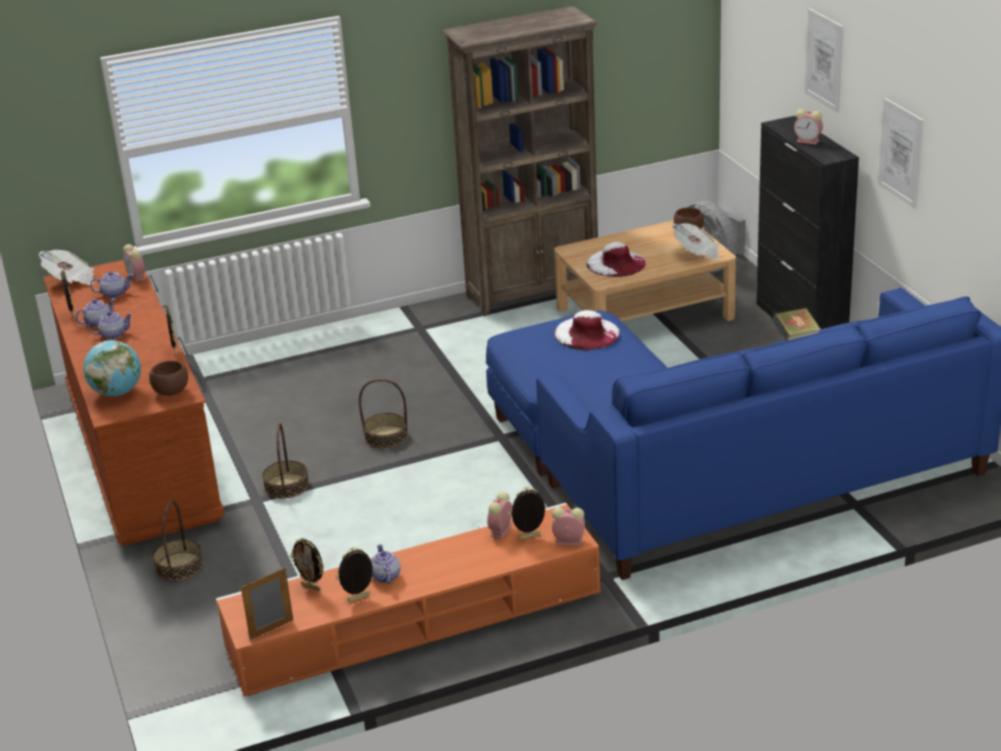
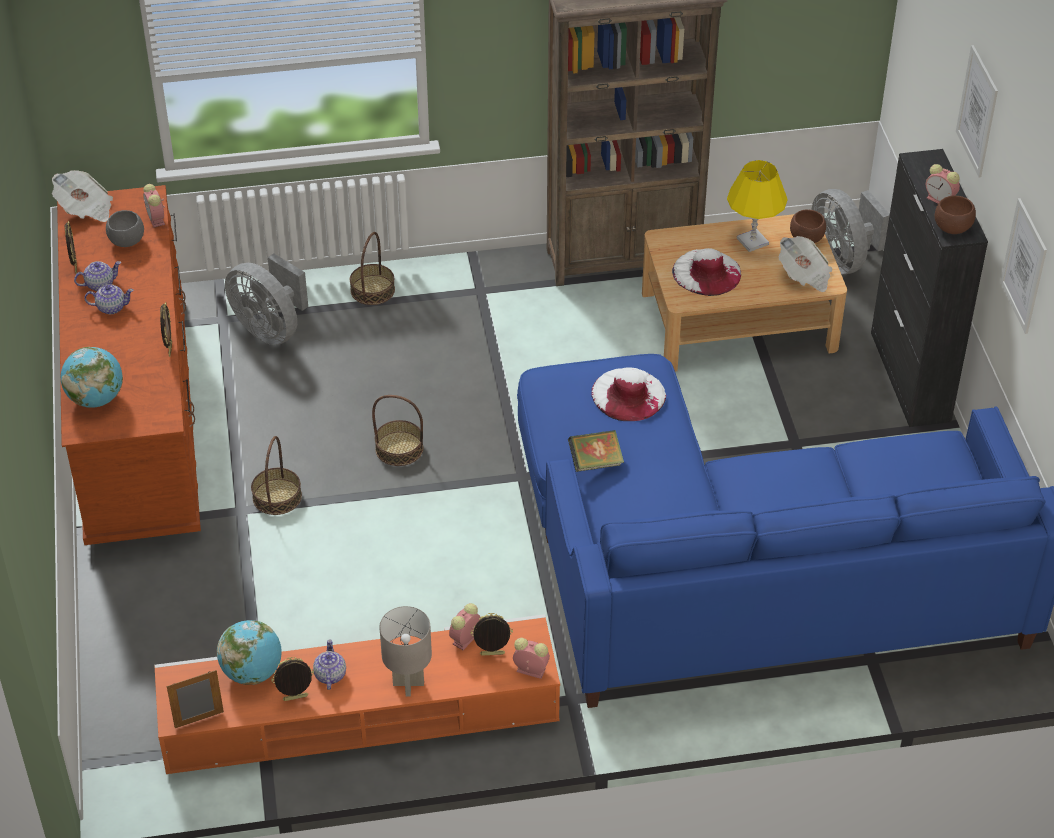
camera: 10 degrees right, 15 degrees up
teapot [90,271,133,298] -> grey bowl [106,210,144,247]
brown bowl [149,361,188,396] -> brown bowl moved to [935,195,976,234]
basket [153,500,204,581] -> basket moved to [350,232,395,305]
picture frame [290,538,324,591] -> globe [217,620,282,685]
book [771,308,821,341] -> book moved to [568,430,624,472]
none -> grey fan [225,253,308,345]
none -> grey table lamp [379,606,432,696]
none -> yellow table lamp [727,160,788,252]

